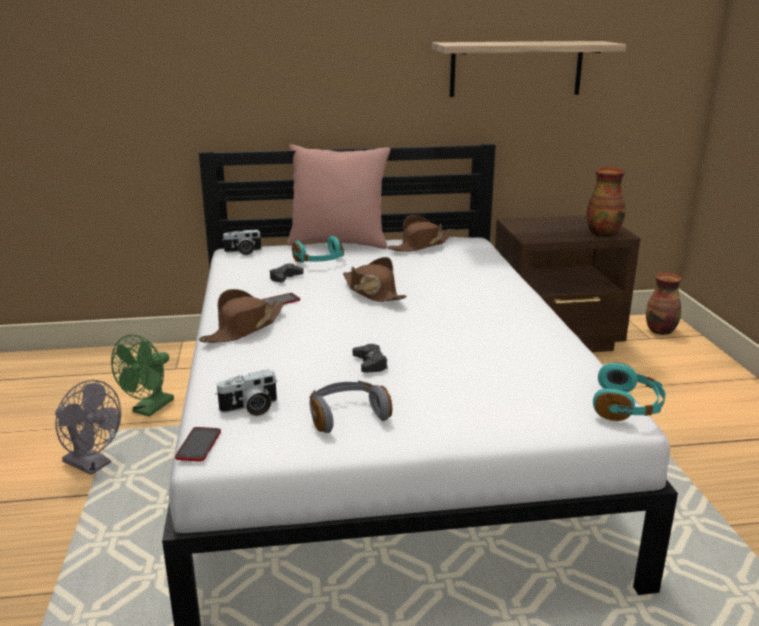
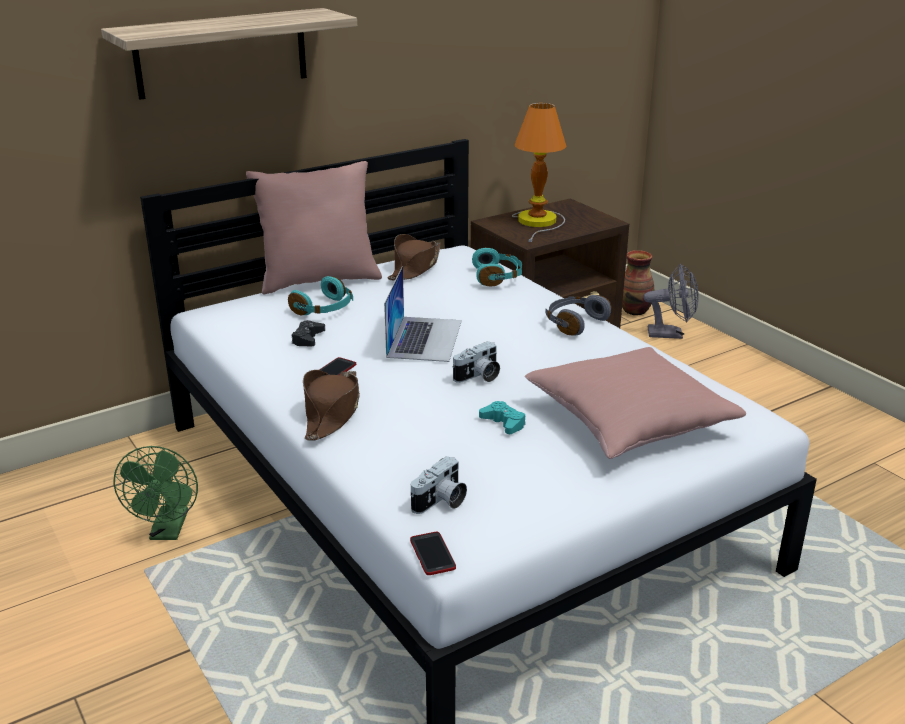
camera: 25 degrees left, 5 degrees up
grey fan [55,380,121,475] -> grey fan moved to [643,264,699,339]
camera [222,229,261,255] -> camera moved to [453,341,500,383]
grey headphones [310,381,392,433] -> grey headphones moved to [546,295,612,336]
brown hat [343,257,407,302] -> laptop [384,266,462,362]
black game controller [353,344,388,373] -> turquoise game controller [479,401,526,434]
shelf [432,41,626,97] -> shelf moved to [101,8,357,100]
vase [587,168,626,237] -> none
turquoise headphones [593,362,666,421] -> turquoise headphones moved to [472,248,522,286]
none -> table lamp [512,103,567,242]
none -> pink pillow [525,347,746,459]

